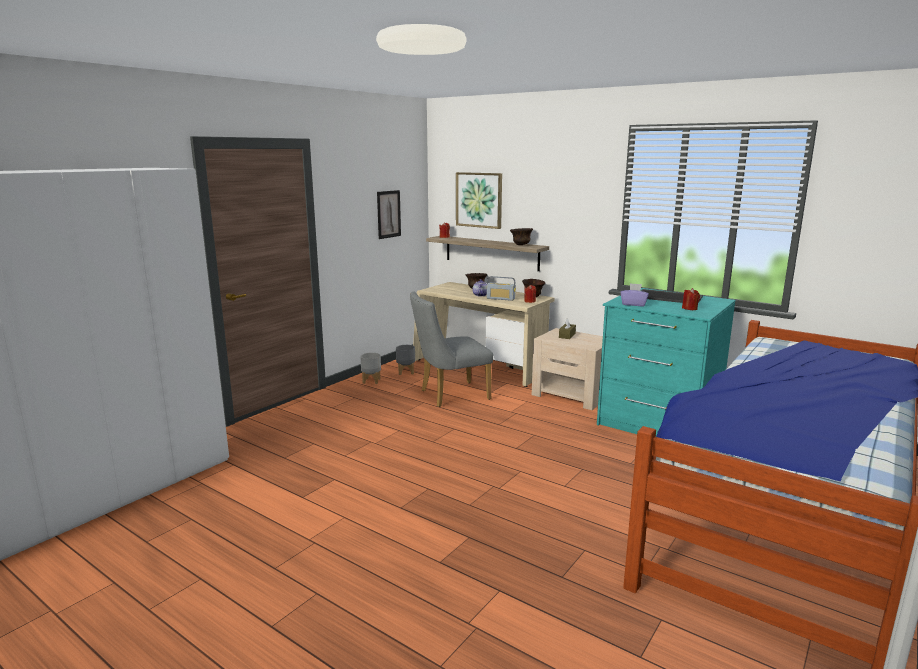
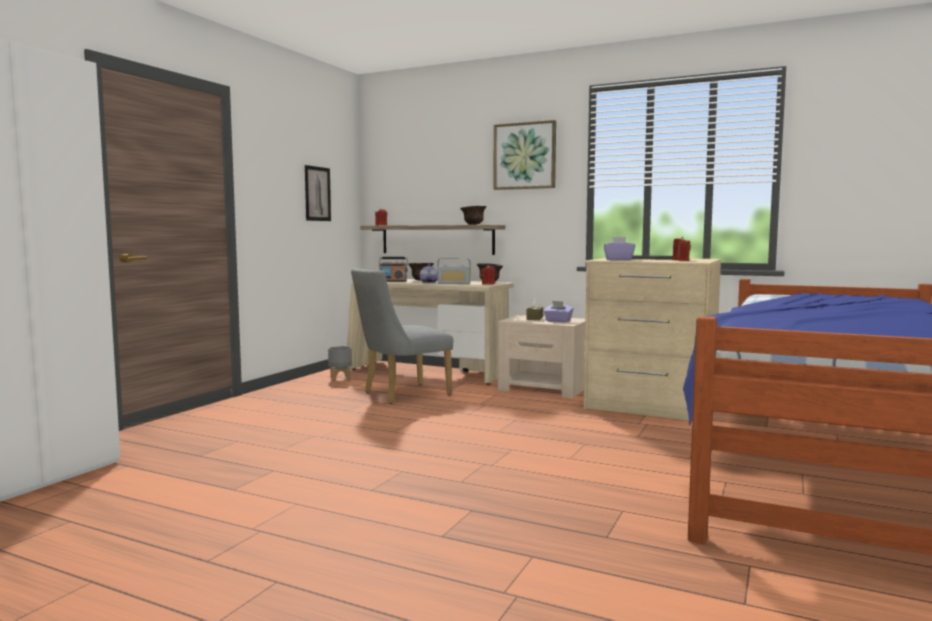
camera: 10 degrees left, 10 degrees down
grey planter [360,352,381,384] -> none
picture [456,172,502,229] -> picture moved to [493,120,556,190]
turquoise dresser [597,288,736,436] -> beige dresser [583,258,721,420]
none -> radio [378,257,408,282]
none -> purple tissue box [544,301,574,322]

